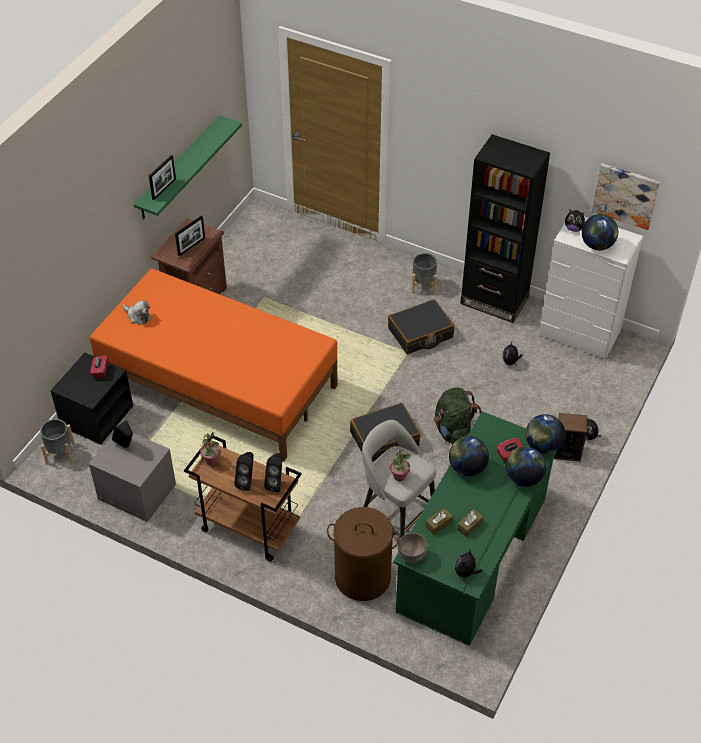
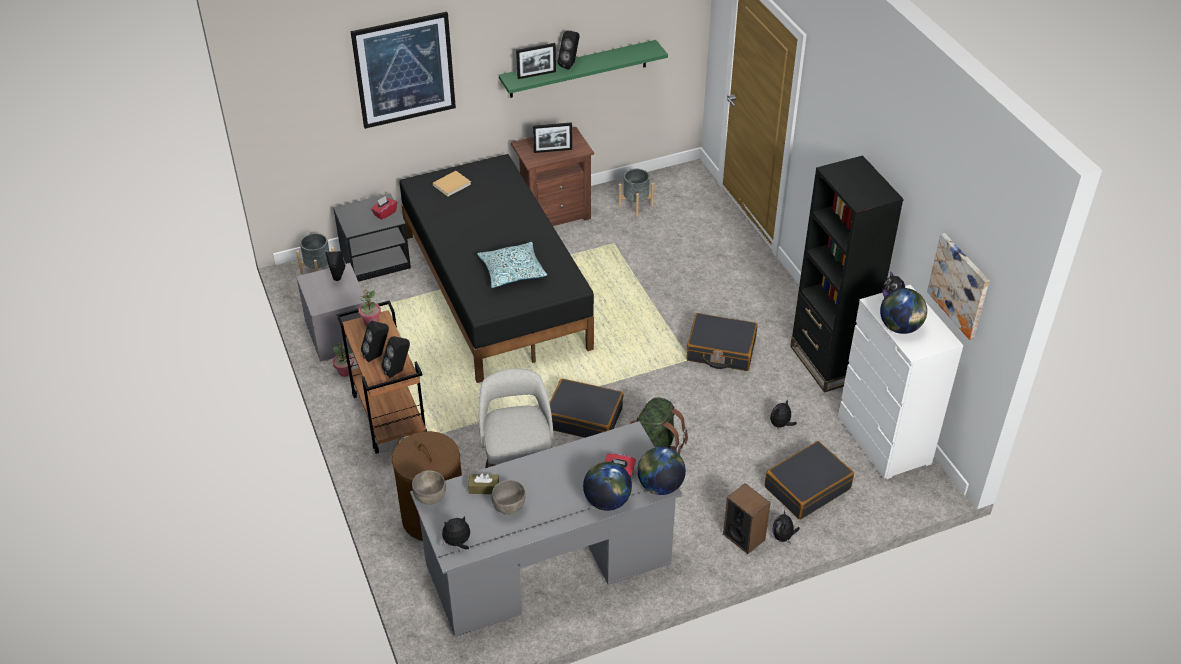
camera: 40 degrees right, 5 degrees down
orange bed [89,269,338,462] -> black bed [399,154,594,383]
plush toy [123,300,151,325] -> beige book [433,171,471,196]
potted plant [390,449,411,481] -> potted plant moved to [333,342,354,377]
green desk [393,411,557,646] -> grey desk [410,421,682,637]
grey planter [412,253,437,294] -> grey planter moved to [618,169,654,217]
globe [449,436,489,476] -> none
brown tissue box [457,509,484,537] -> grey bowl [491,480,526,515]
none -> picture [351,12,456,129]
none -> pillow [477,242,547,288]
none -> black speaker [558,30,580,70]
none -> black suitcase [764,441,854,520]

